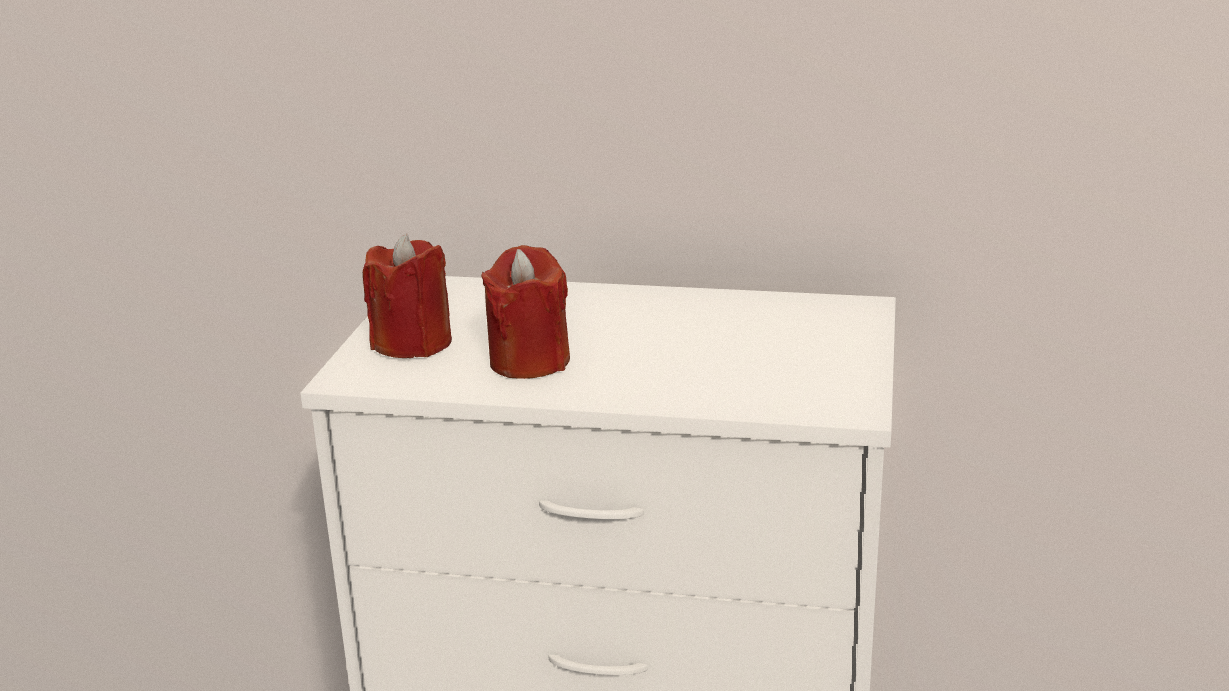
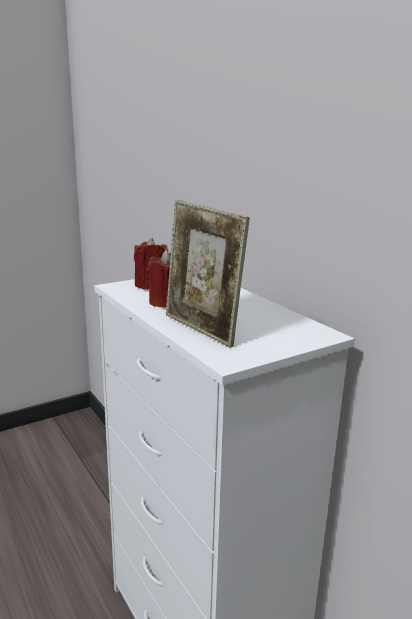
camera: 45 degrees right, 5 degrees down
none -> picture frame [166,200,250,348]

